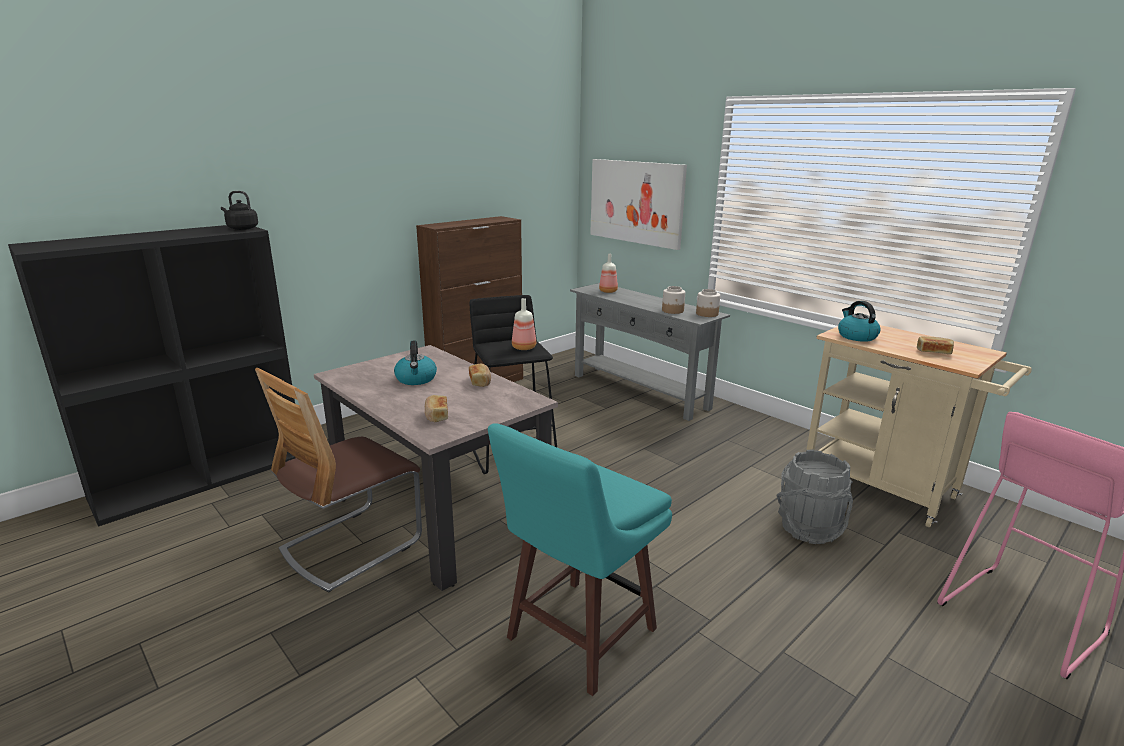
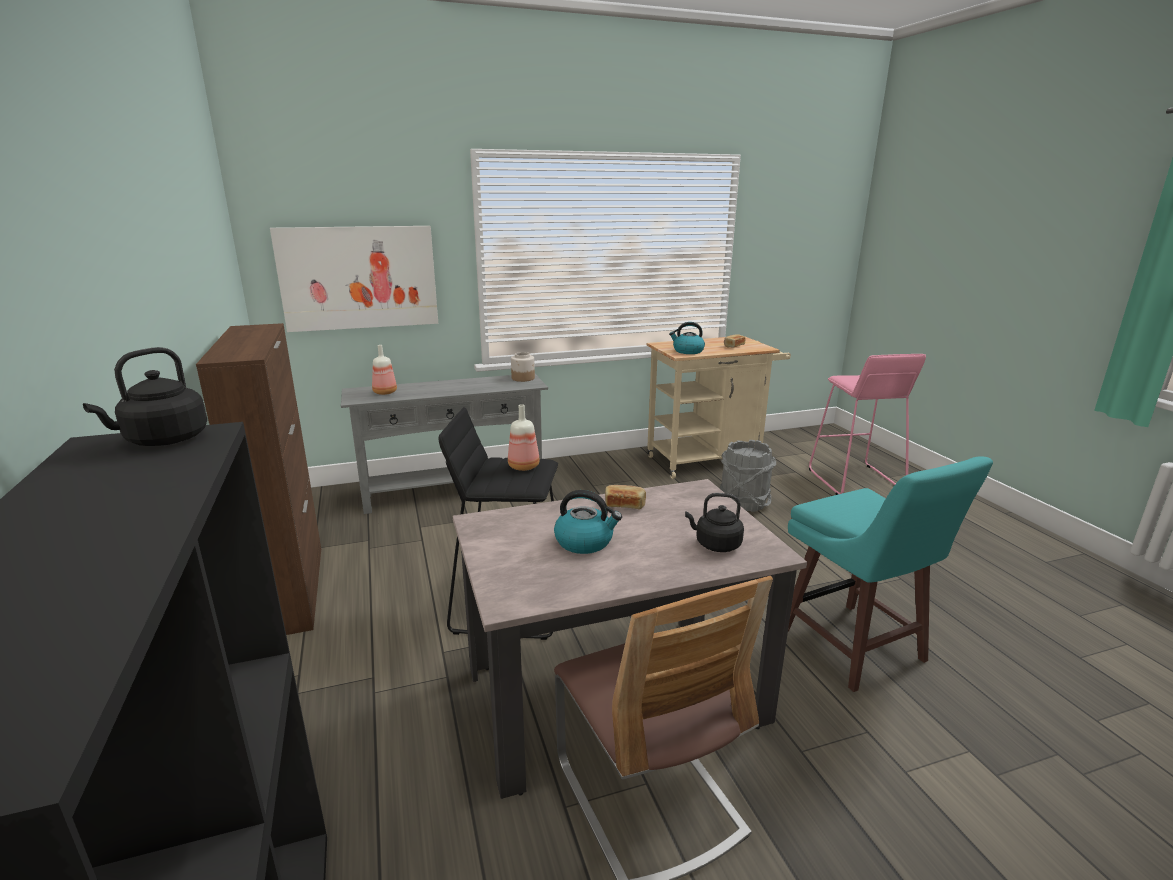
camera: 65 degrees left, 0 degrees up
bread [425,395,448,422] -> black kettle [685,493,744,552]
jar [662,286,685,314] -> none

